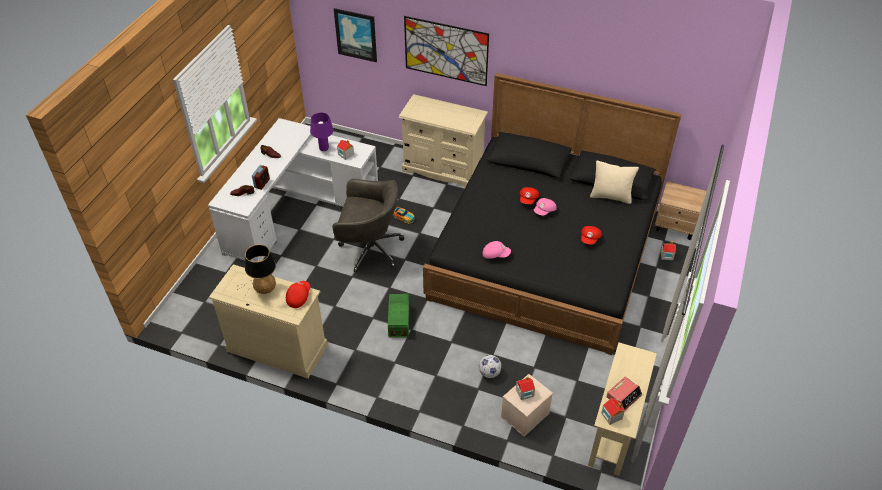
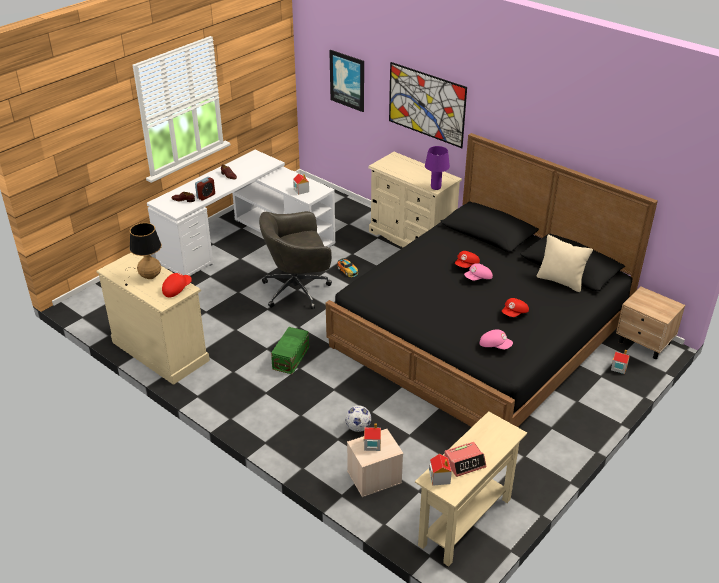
camera: 20 degrees right, 10 degrees down
purple table lamp [310,112,333,151] -> purple table lamp moved to [425,146,450,190]
grey office chair [332,179,404,272] -> grey office chair turned 135 degrees clockwise [259,211,332,309]
pink cap [483,241,511,259] -> pink cap moved to [480,329,513,349]

